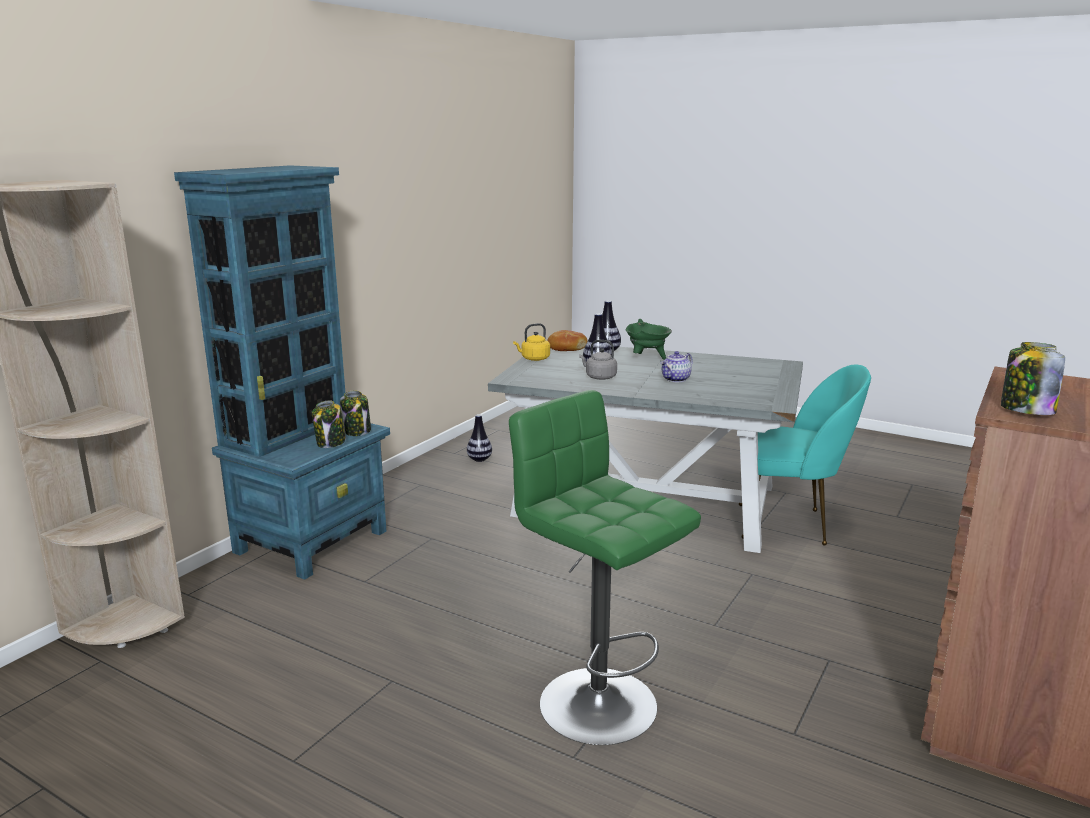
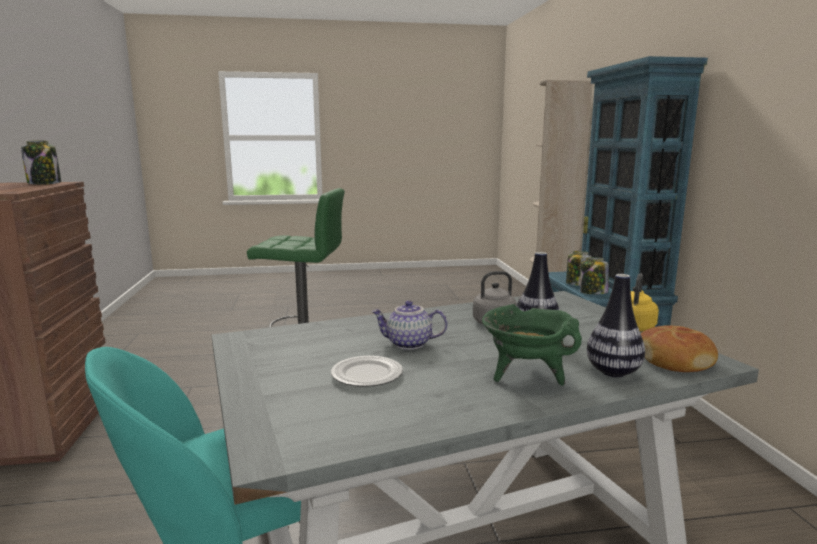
camera: 140 degrees right, 5 degrees down
vase [467,414,492,462] -> none
teapot [660,351,693,382] -> teapot turned 90 degrees counterclockwise [371,301,447,350]
none -> plate [331,356,403,387]

